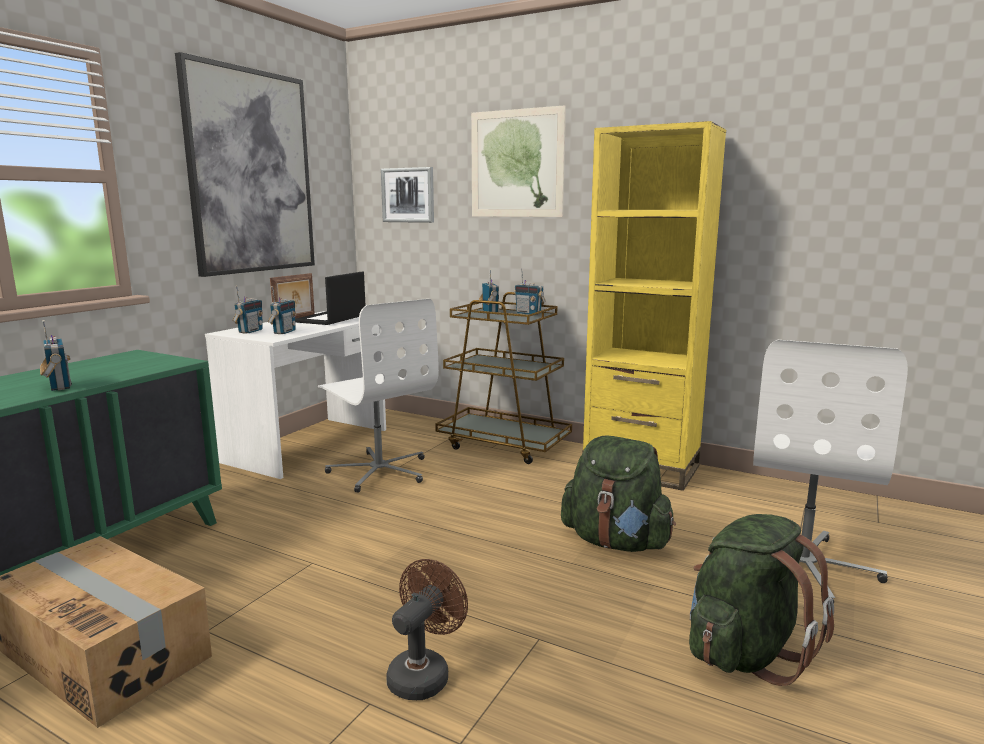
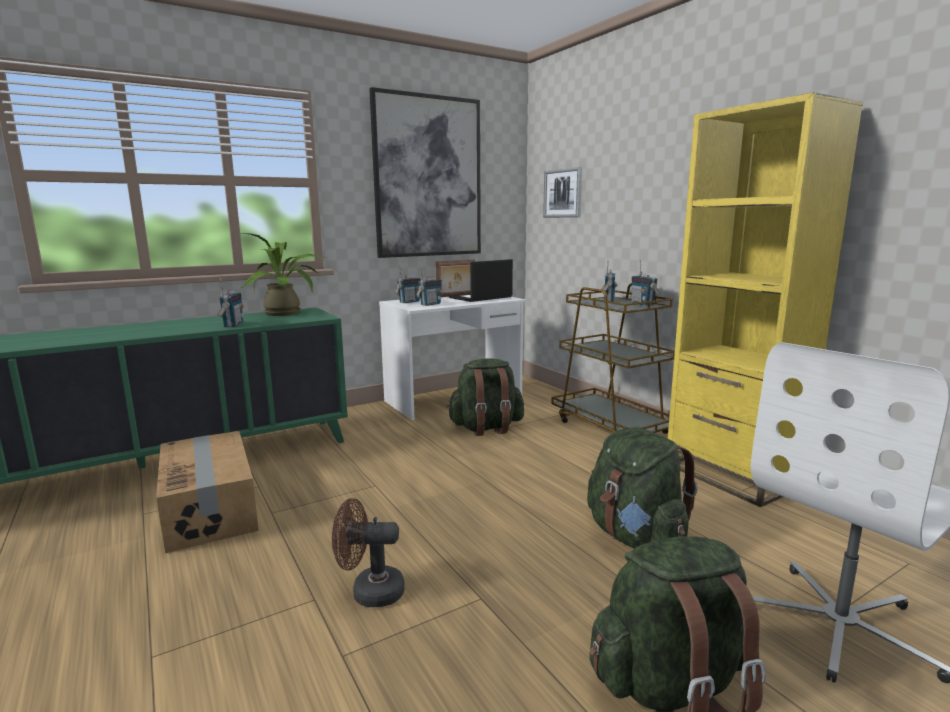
camera: 30 degrees right, 0 degrees up
white office chair [318,299,439,492] -> green backpack [447,358,524,436]
brown fan [386,559,468,700] -> brown fan turned 150 degrees counterclockwise [332,498,405,607]
picture [471,105,566,217] -> none
none -> potted plant [241,233,327,316]

